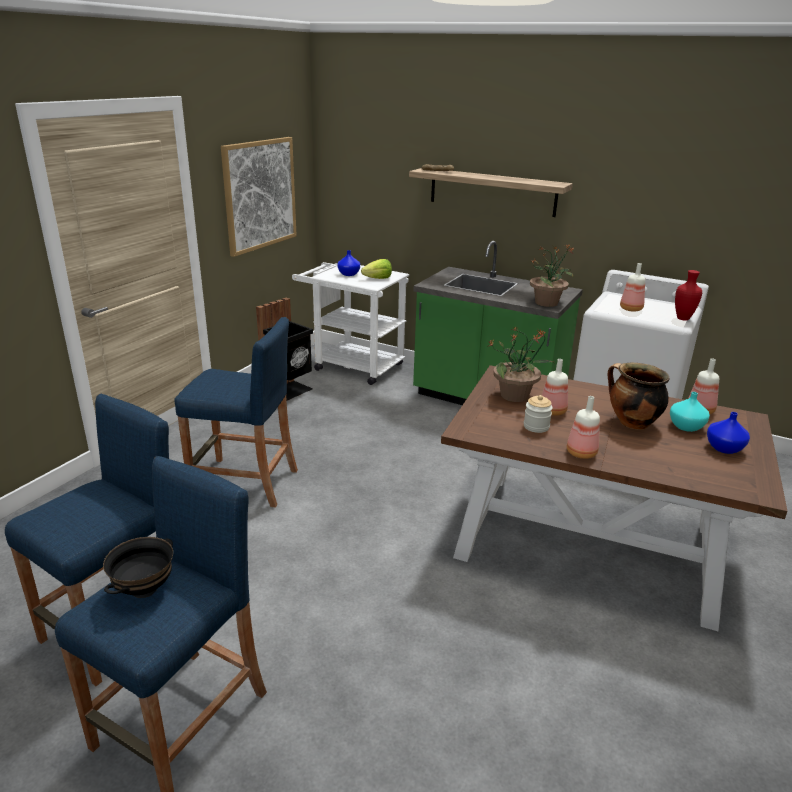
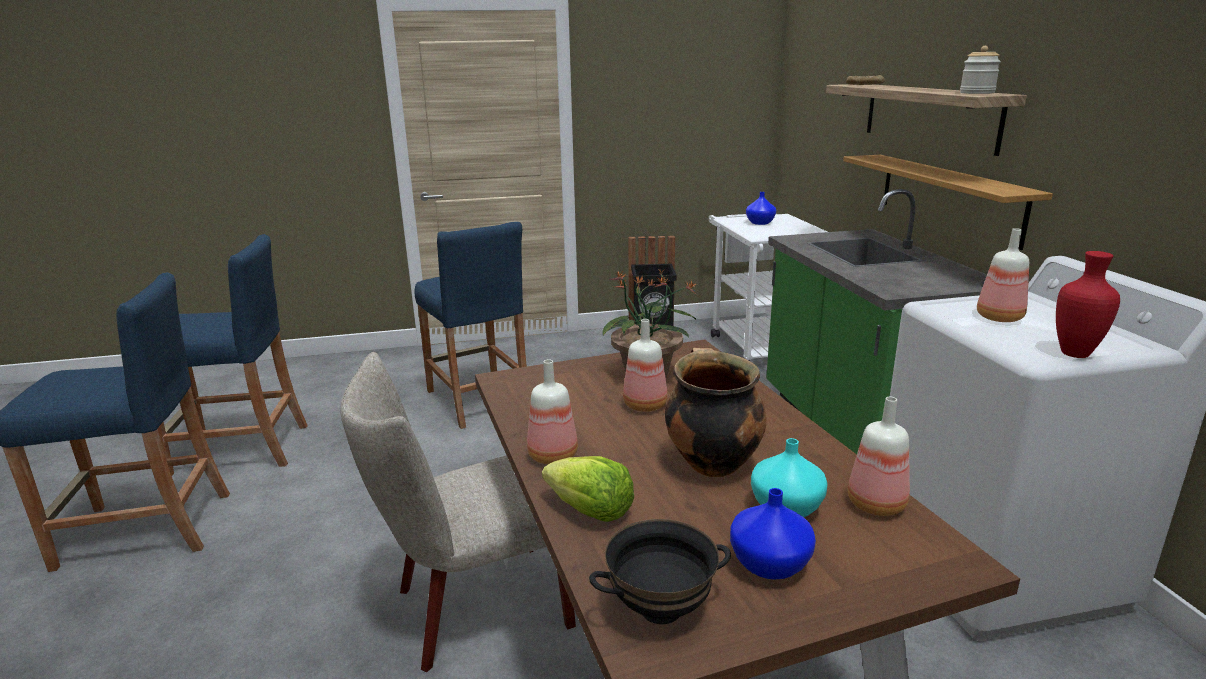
camera: 50 degrees right, 5 degrees down
black bowl [103,537,173,598] -> black bowl moved to [589,519,731,624]
picture [221,137,297,257] -> none
lettuce [361,259,392,279] -> lettuce moved to [542,456,634,522]
jar [524,395,553,433] -> jar moved to [960,46,1001,94]
potted plant [530,244,574,307] -> none
none -> beige chair [340,352,576,672]
none -> shelf [843,155,1053,250]

